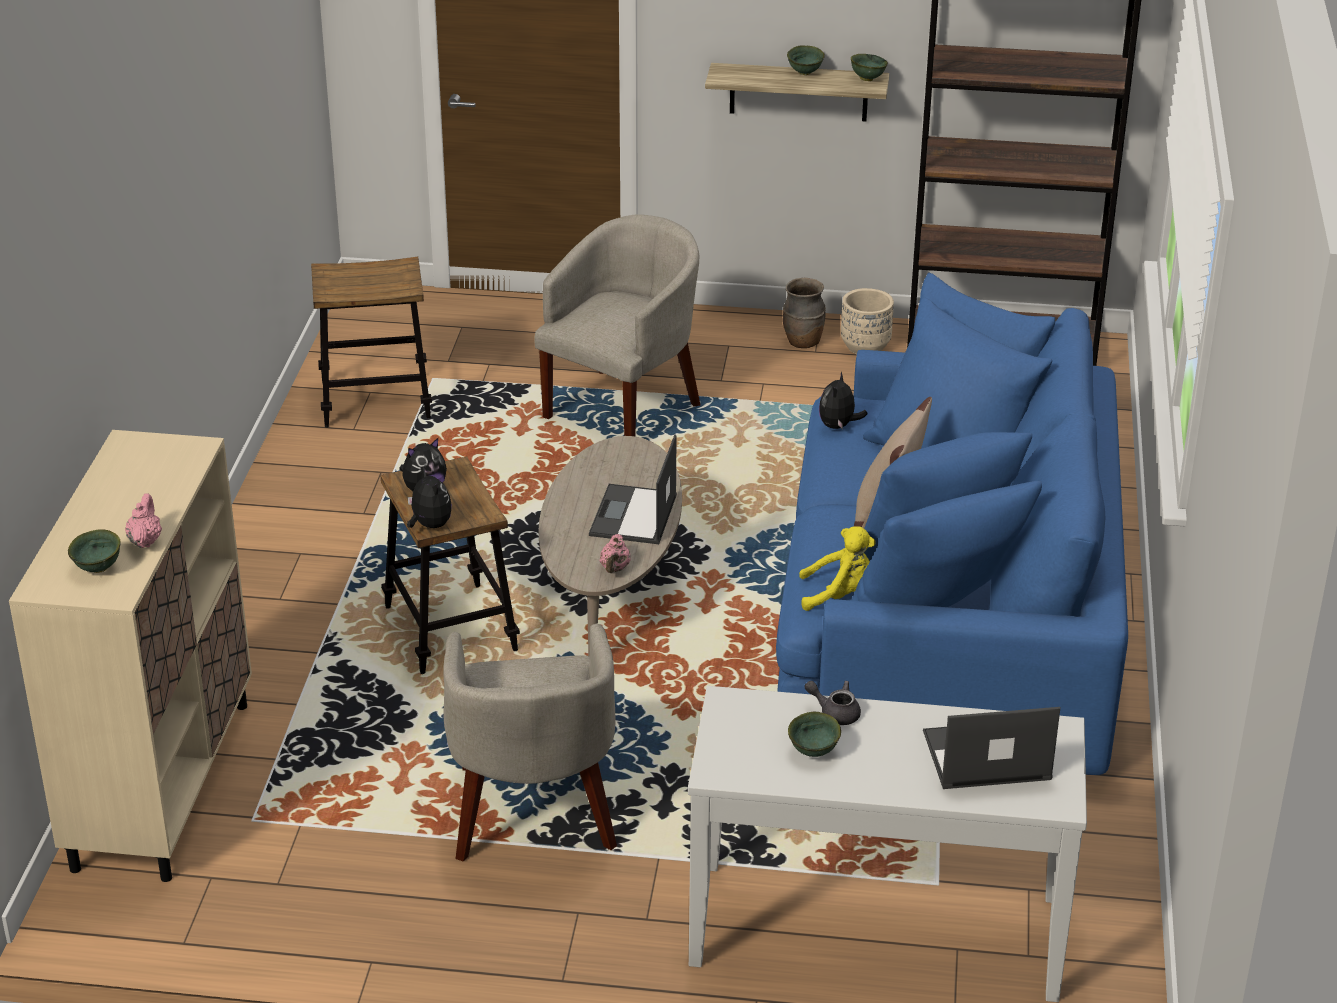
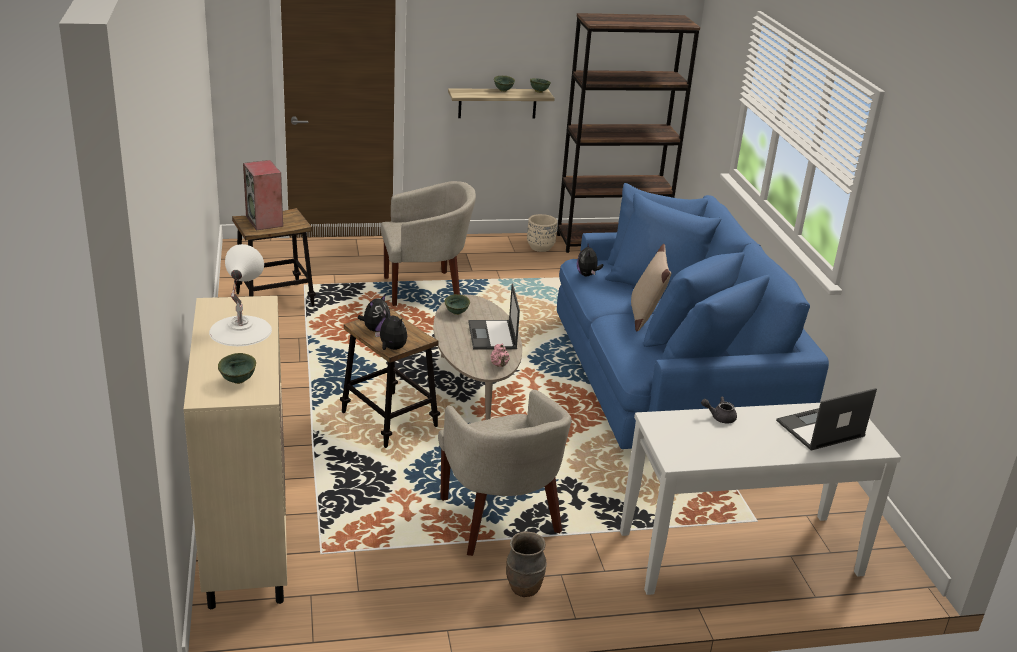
camera: 20 degrees left, 5 degrees down
pink teapot [125,493,162,548] -> none
beige armchair [534,214,700,436] -> beige armchair turned 60 degrees clockwise [380,181,476,306]
brown vase [783,277,826,348] -> brown vase moved to [506,531,547,597]
green bowl [788,712,841,757] -> green bowl moved to [445,294,470,315]
yellow plush toy [799,526,876,611] -> none
none -> white table lamp [209,244,272,346]
none -> speaker [243,160,283,231]

